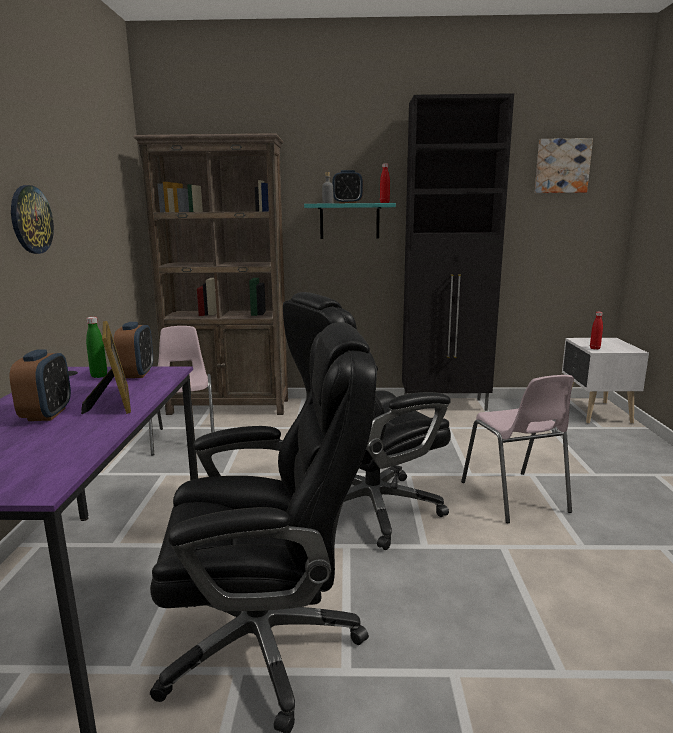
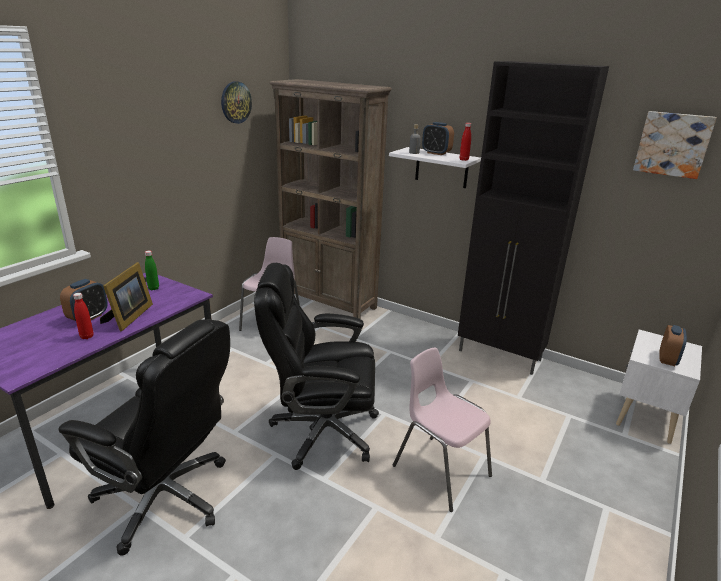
camera: 30 degrees right, 10 degrees up
wall clock [11,185,54,254] -> wall clock moved to [221,81,252,124]
alarm clock [114,322,153,378] -> alarm clock moved to [659,325,687,366]
turquoise shelf [304,203,396,239] -> white shelf [389,147,481,188]
pink chair [461,375,574,523] -> pink chair turned 120 degrees clockwise [393,347,492,512]
red bottle [590,312,603,350] -> red bottle moved to [73,293,93,339]

